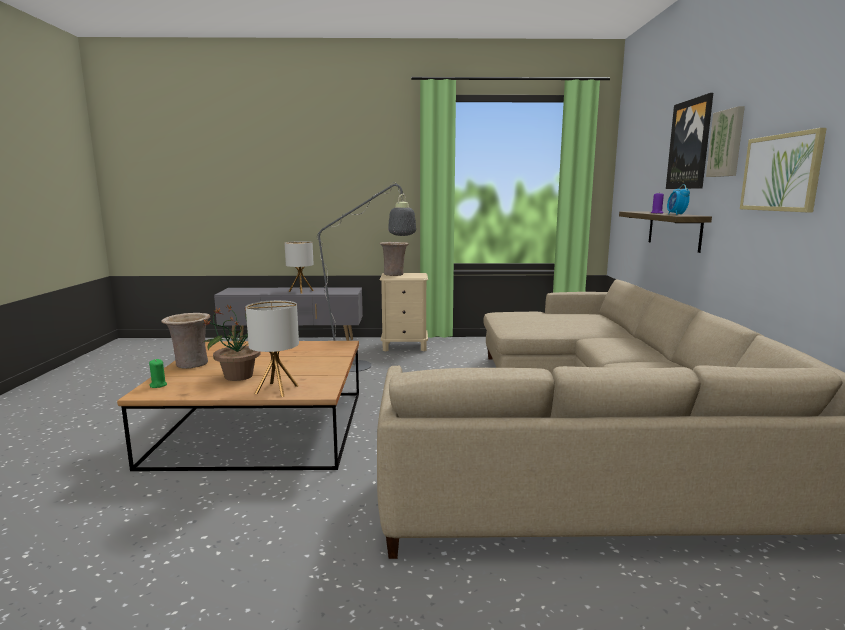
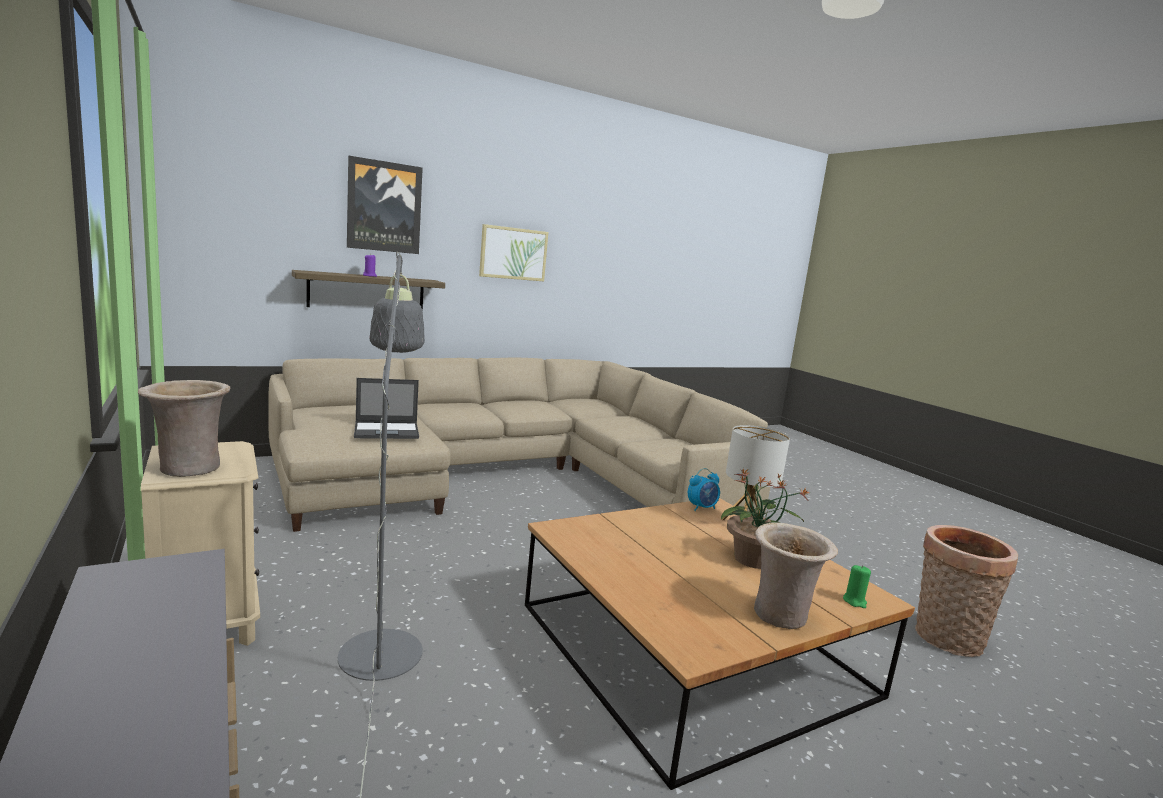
camera: 120 degrees left, 0 degrees up
table lamp [285,241,314,293] -> none
alarm clock [667,184,690,215] -> alarm clock moved to [688,468,720,511]
picture [706,106,745,177] -> none
none -> laptop [354,378,419,439]
none -> basket [915,525,1018,657]

